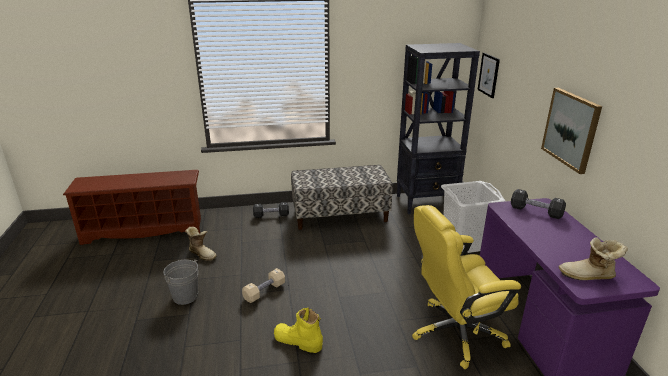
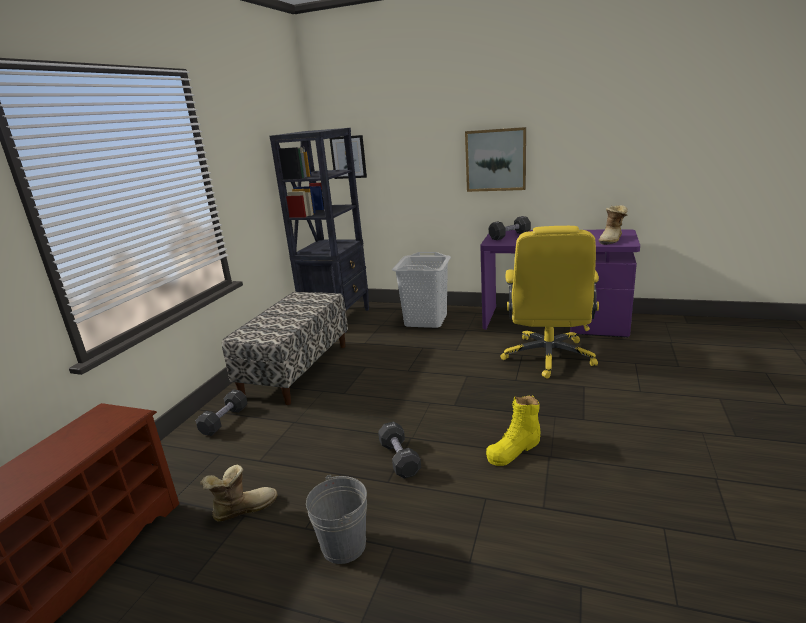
camera: 60 degrees left, 5 degrees down
beige dumbbell [242,268,285,303] -> black dumbbell [378,421,421,479]

